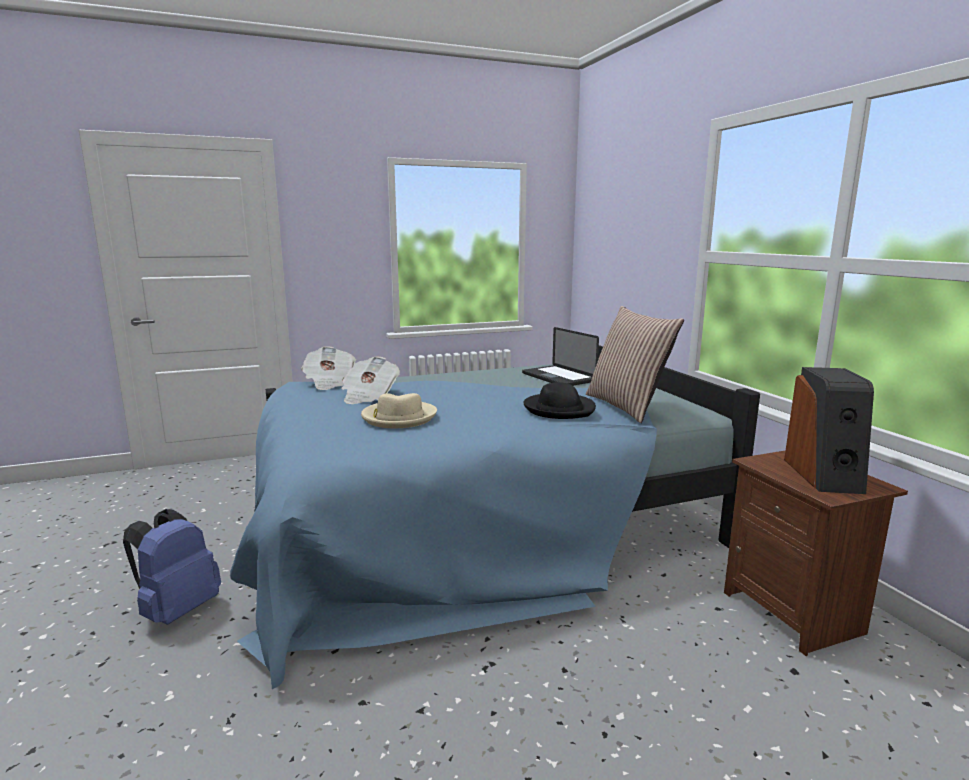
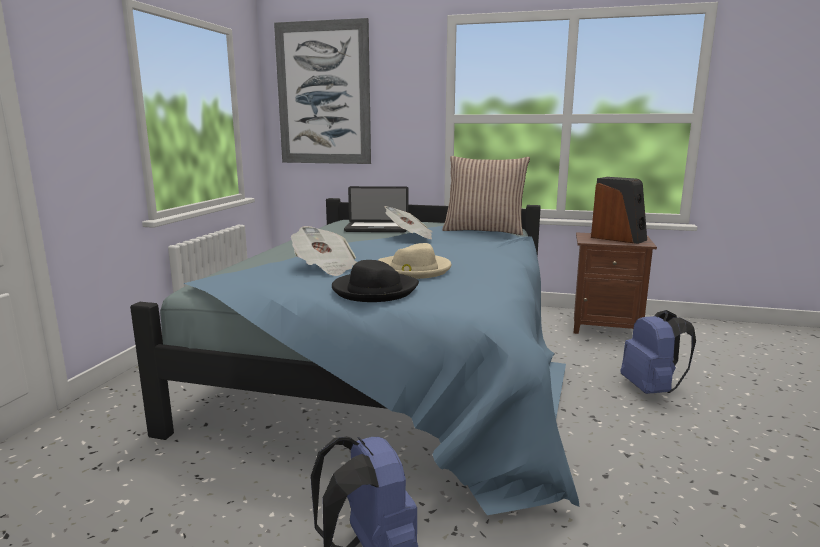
camera: 55 degrees left, 0 degrees up
newspaper [301,346,356,390] -> newspaper moved to [384,206,432,239]
black hat [524,382,596,419] -> black hat moved to [332,260,419,302]
none -> picture [274,18,371,164]
none -> blue backpack [620,310,696,394]

